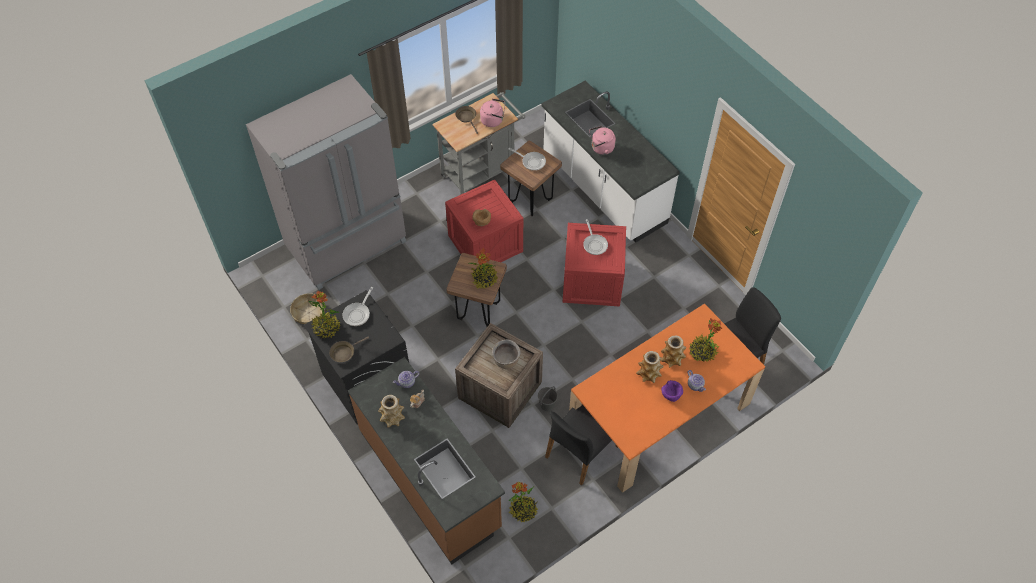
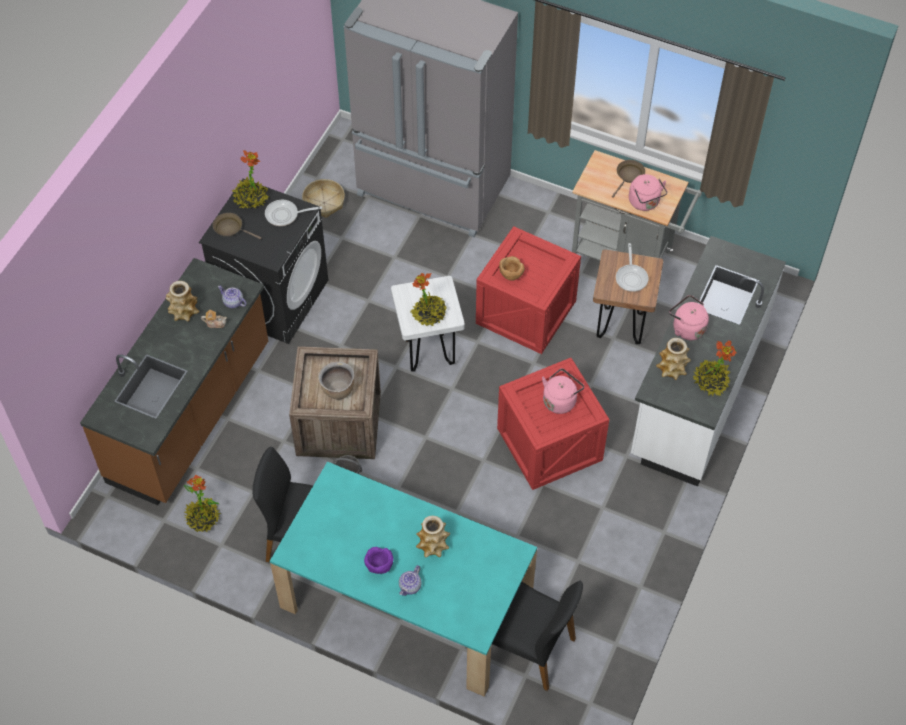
camera: 60 degrees right, 0 degrees up
brown stool [446,253,507,327] -> white stool [391,276,465,372]
orange dining table [569,303,765,493] -> turquoise dining table [270,462,537,697]
frying pan [583,219,608,255] -> pink kettle [542,368,584,414]
vase [636,351,664,383] -> vase moved to [656,338,691,380]
potted plant [690,319,722,362] -> potted plant moved to [693,340,736,396]

